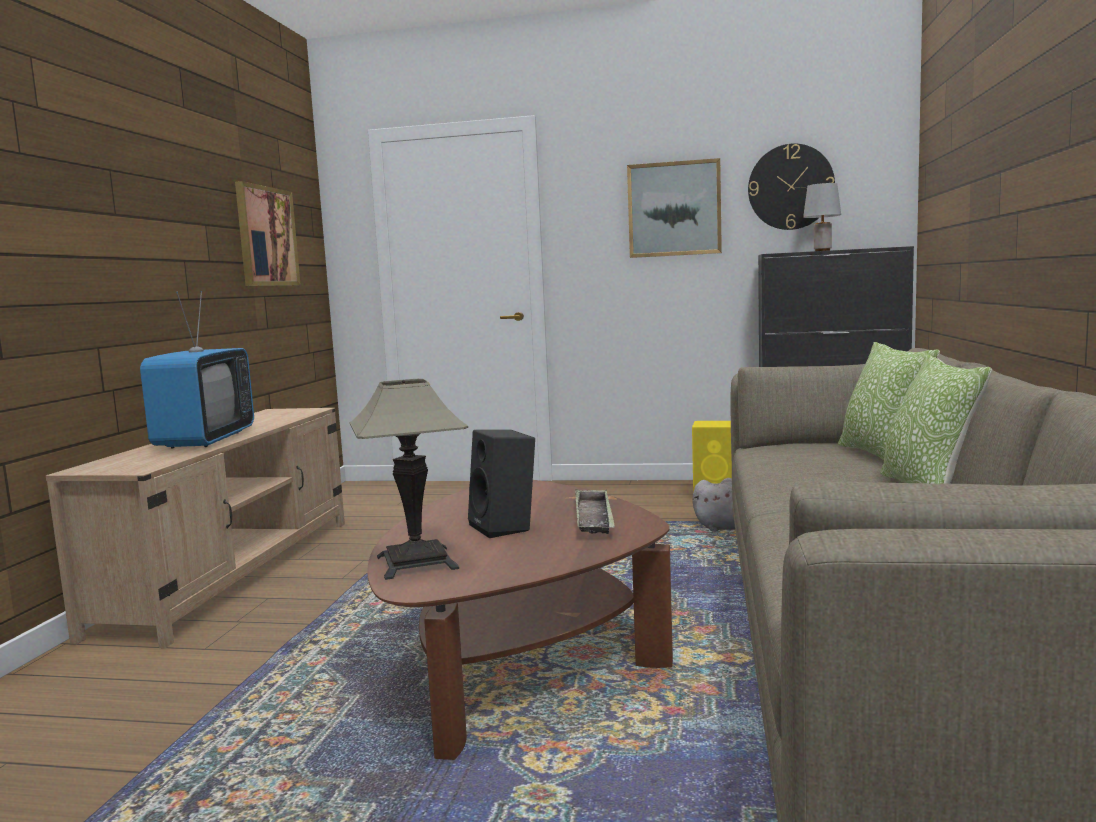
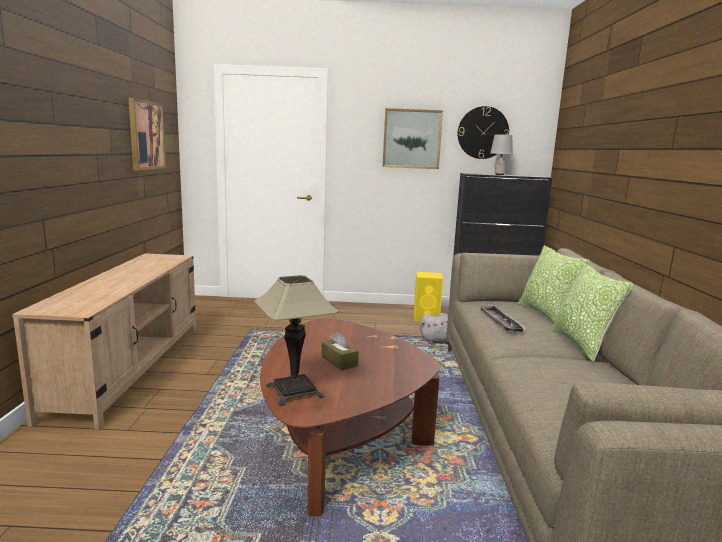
camera: 10 degrees left, 5 degrees up
television [140,291,254,448] -> none
black speaker [468,430,535,538] -> brown tissue box [321,331,359,370]
tray [575,489,615,534] -> tray moved to [478,304,527,332]

